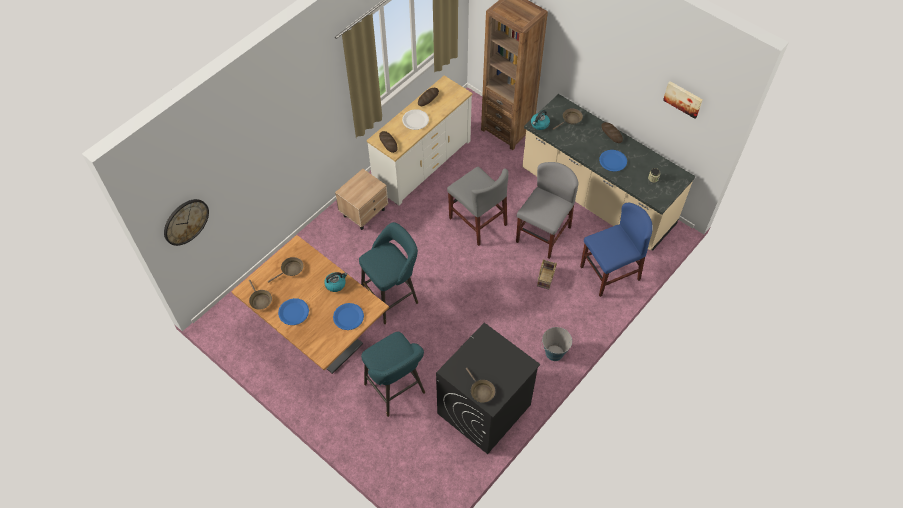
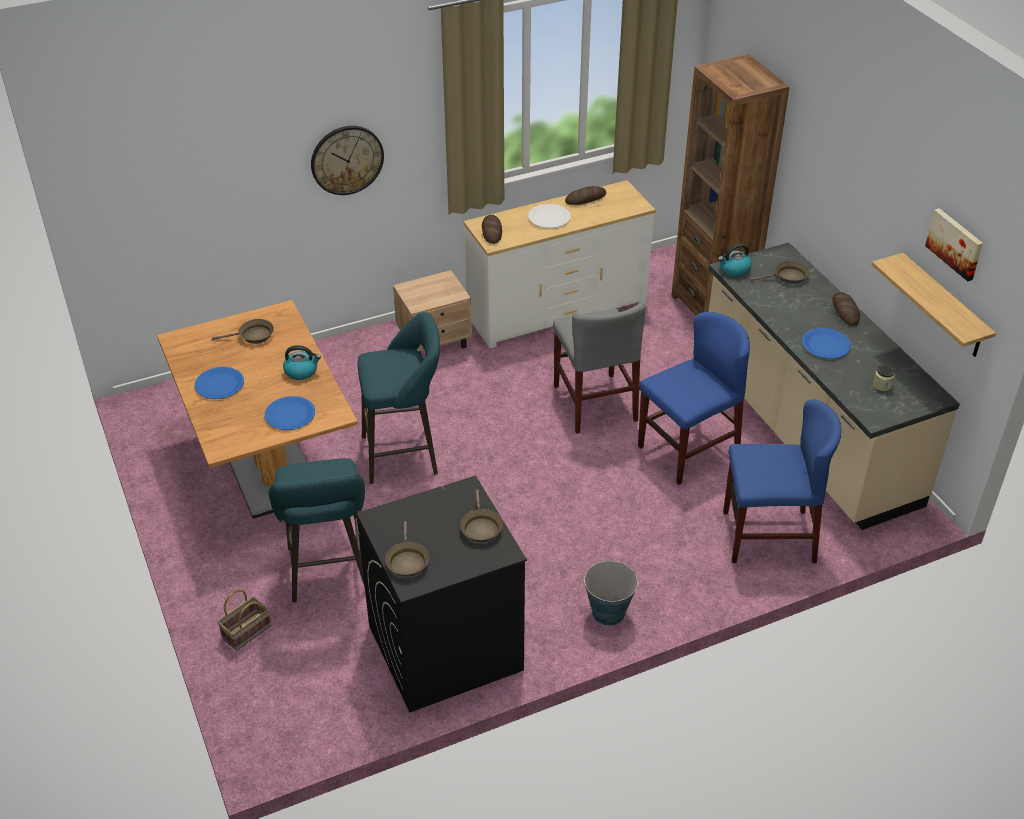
camera: 25 degrees right, 15 degrees down
wall clock [164,199,209,246] -> wall clock moved to [311,126,384,195]
brown frying pan [249,280,272,310] -> brown frying pan moved to [460,490,503,542]
grey chair [516,162,578,259] -> blue chair [638,312,750,485]
basket [537,259,557,289] -> basket moved to [217,589,271,651]
none -> shelf [872,253,996,357]

